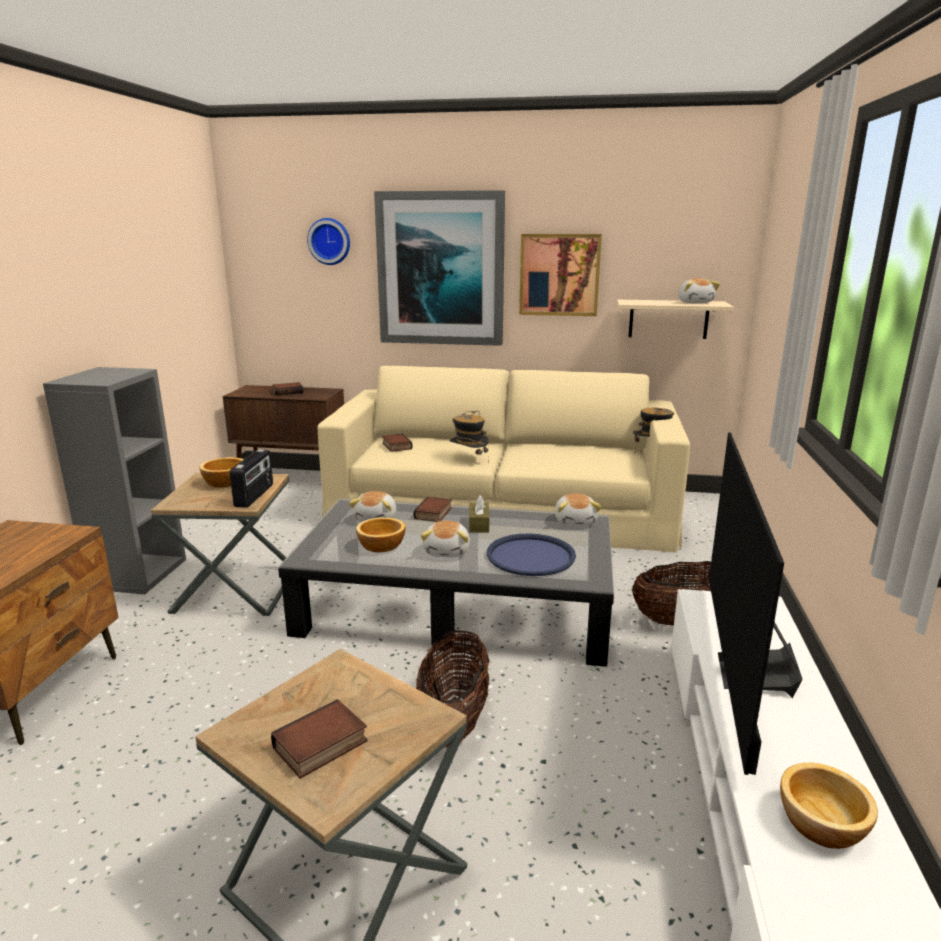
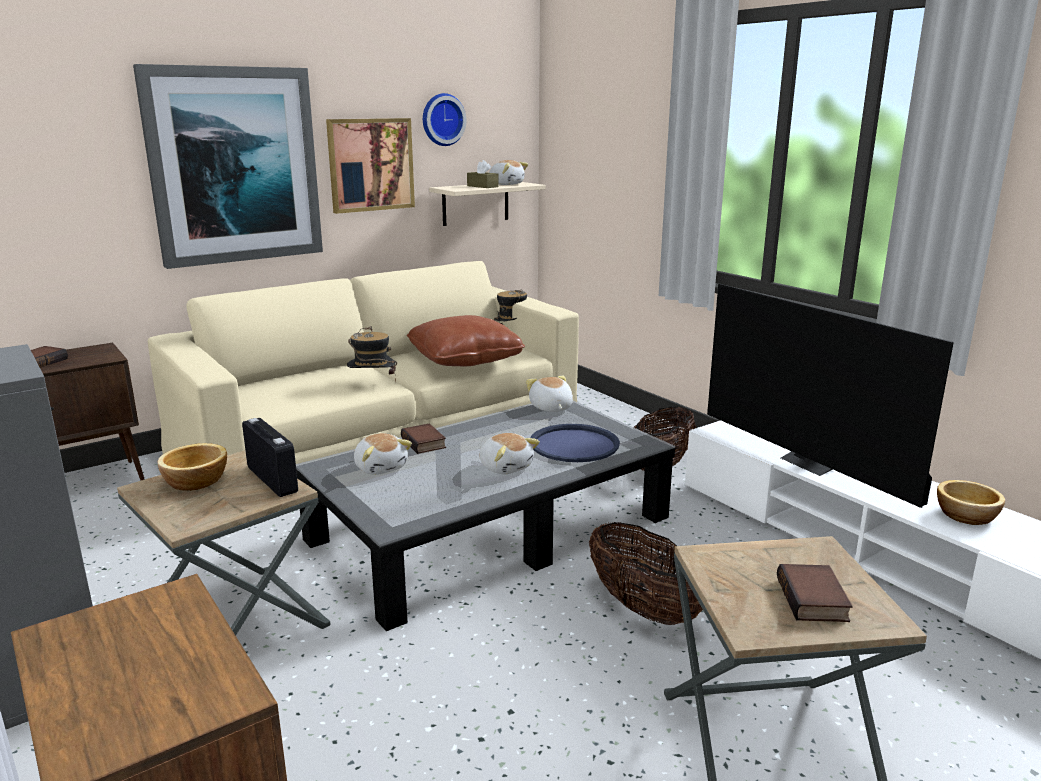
camera: 45 degrees left, 0 degrees up
wall clock [307,218,350,265] -> wall clock moved to [423,93,467,146]
bowl [356,517,406,552] -> none
book [382,434,413,452] -> none
brown tissue box [469,496,489,532] -> brown tissue box moved to [467,160,499,188]
plush toy [555,493,601,526] -> plush toy turned 150 degrees counterclockwise [526,376,573,412]
none -> brown pillow [407,315,525,366]

